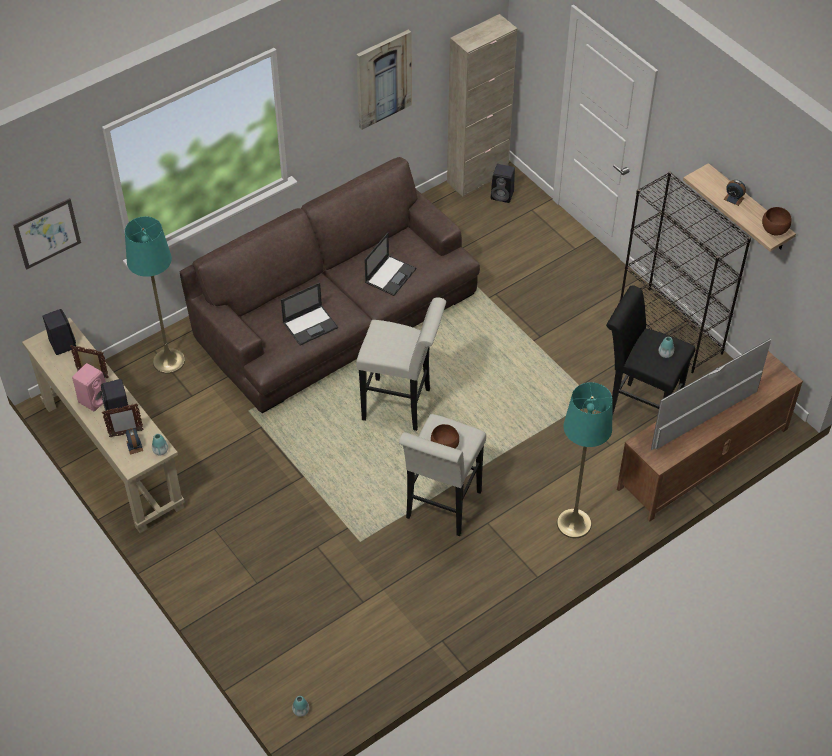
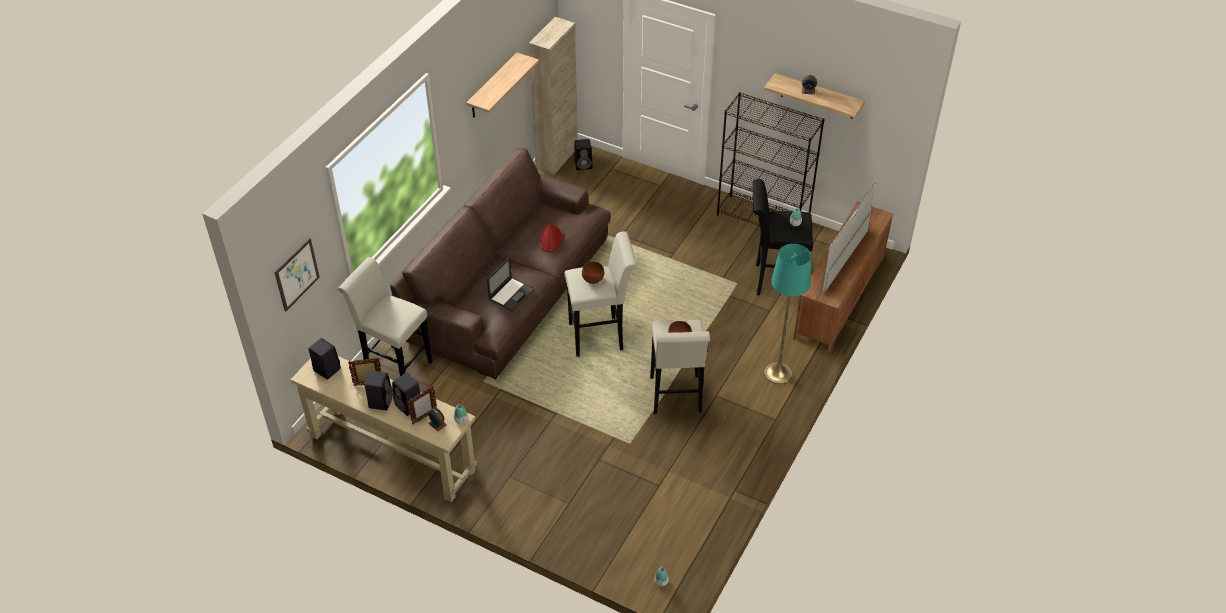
camera: 25 degrees left, 5 degrees down
pink speaker [72,363,106,411] -> black speaker [365,371,393,410]
turquoise floor lamp [125,216,185,374] -> white stool [338,257,433,376]
picture [356,29,412,130] -> shelf [466,53,539,118]
laptop [364,233,416,296] -> red hat [539,223,563,252]
brown bowl [762,207,792,236] -> brown bowl moved to [582,261,604,284]

